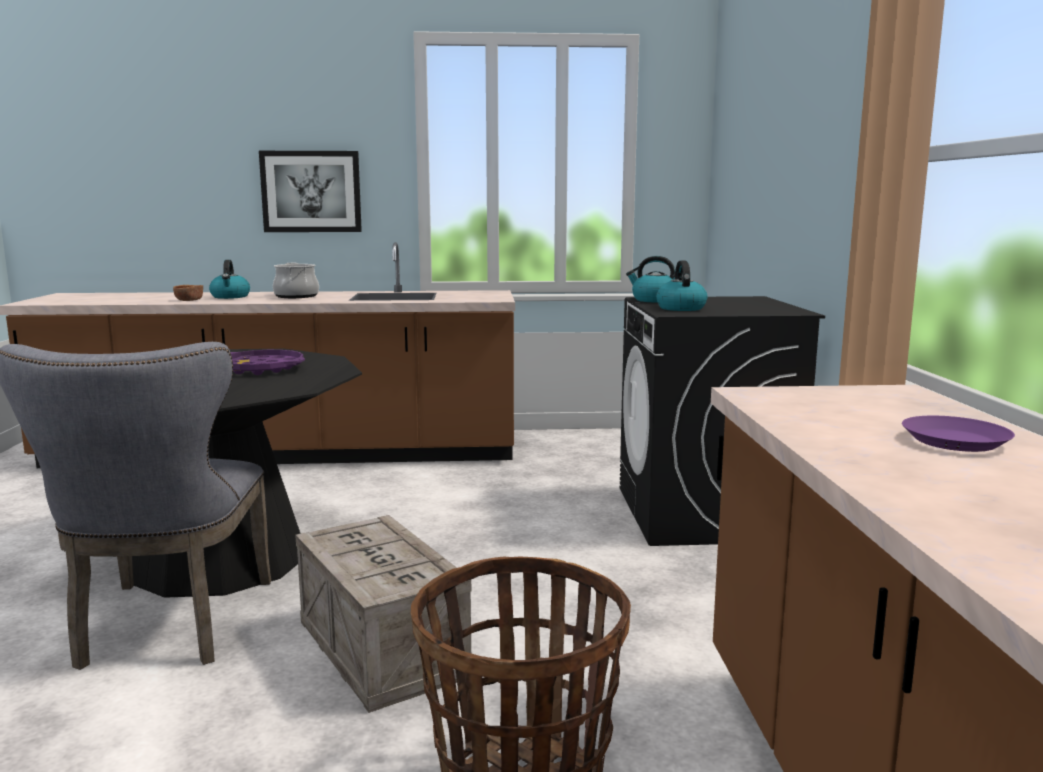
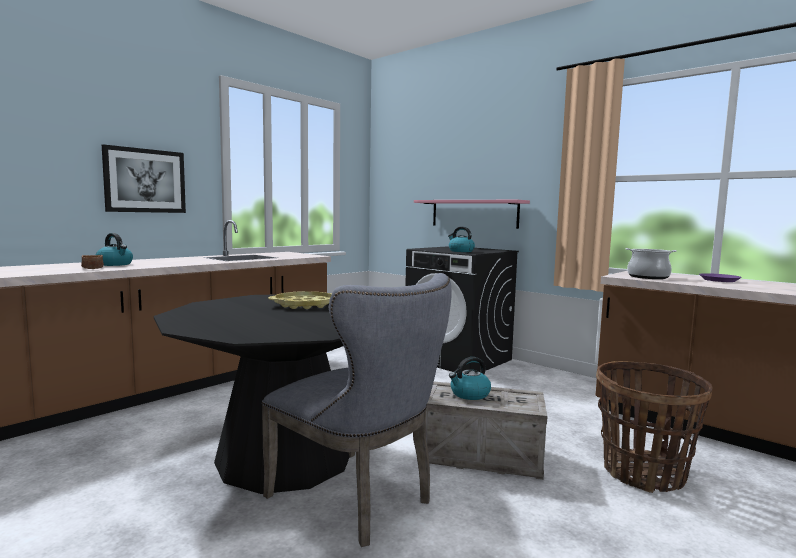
camera: 45 degrees left, 5 degrees down
purple tray [230,350,305,375] -> yellow tray [268,291,332,309]
cooking pot [273,263,319,298] -> cooking pot moved to [626,248,677,279]
kettle [626,256,675,303] -> kettle moved to [449,357,491,400]
none -> pink shelf [414,200,530,229]

